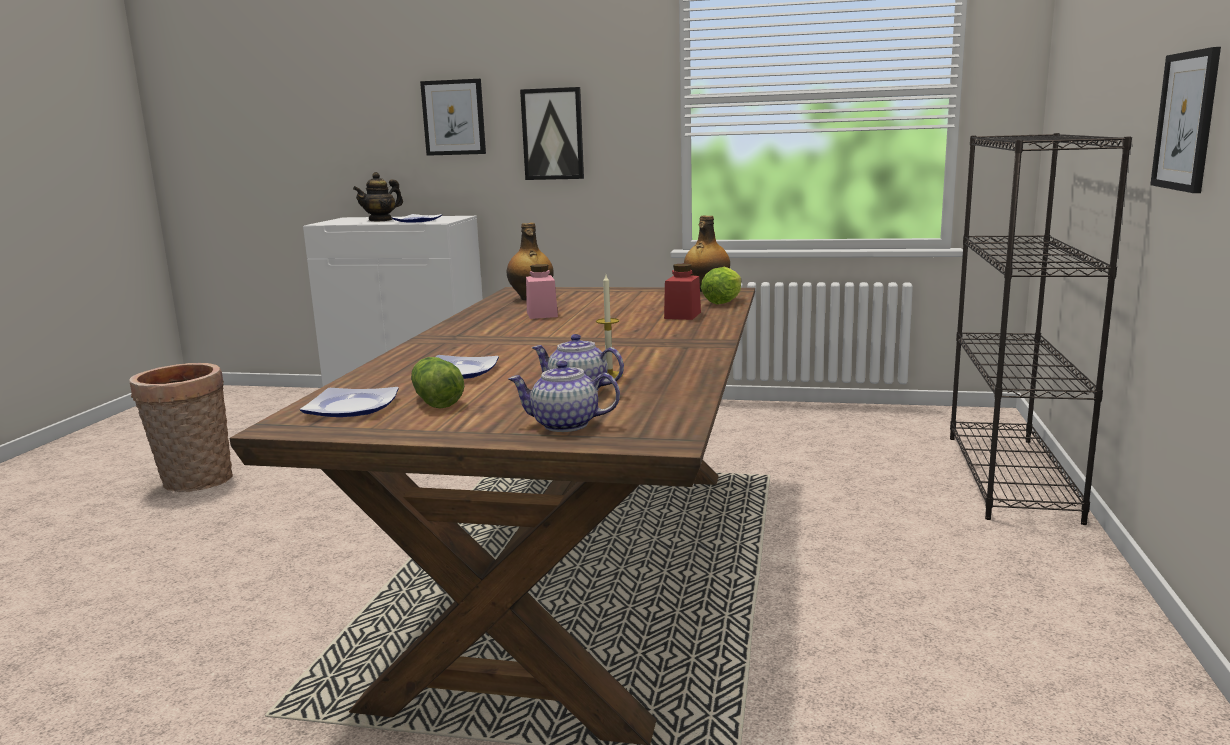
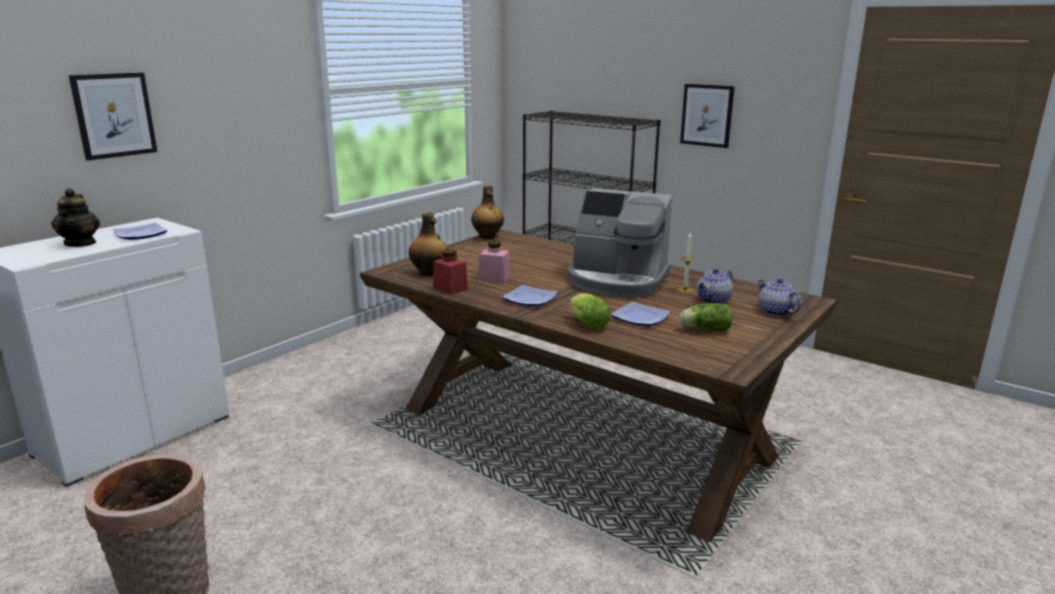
camera: 65 degrees left, 5 degrees up
plate [300,387,399,417] -> plate moved to [502,285,558,306]
teapot [508,360,620,432] -> teapot turned 120 degrees clockwise [757,279,802,316]
picture [520,87,584,180] -> none
red jar [664,263,701,320] -> red jar moved to [433,249,468,295]
lettuce [701,267,741,304] -> lettuce moved to [570,293,610,329]
none -> coffee machine [568,188,672,298]

